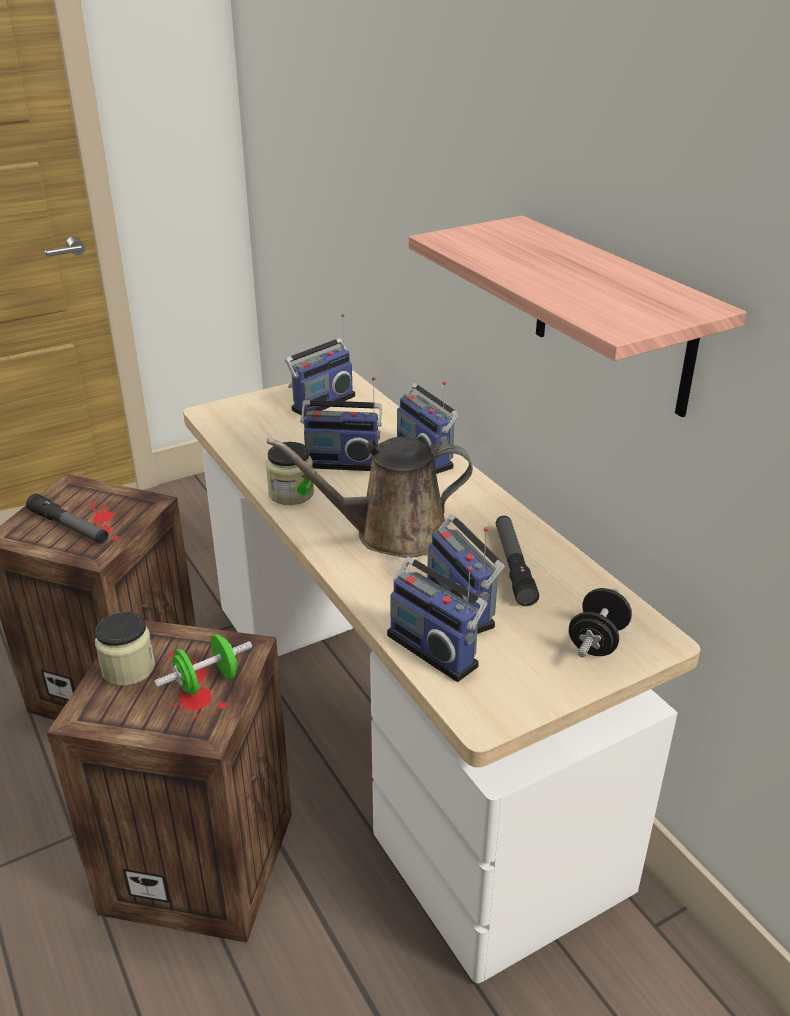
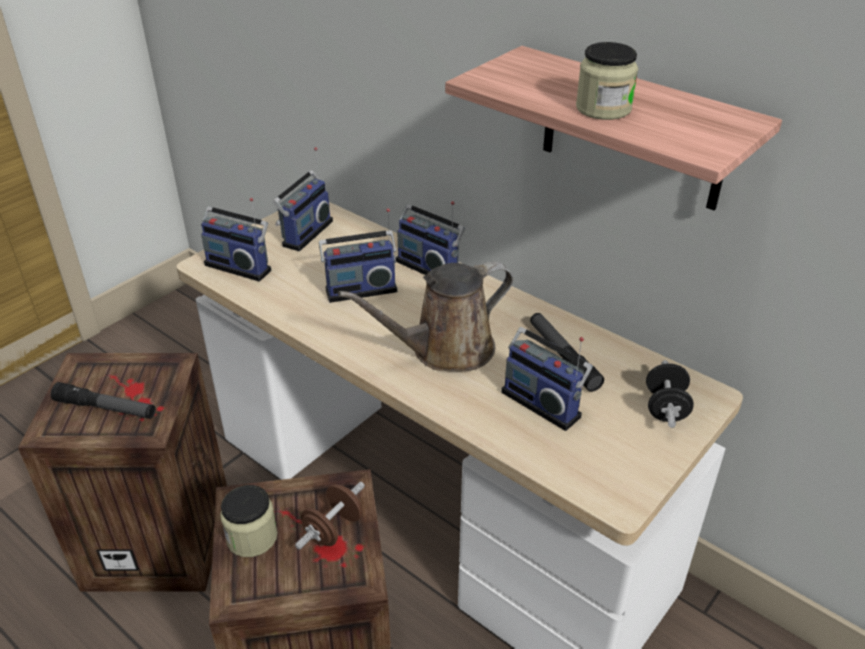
camera: 20 degrees left, 5 degrees up
green dumbbell [154,634,252,695] -> brown dumbbell [295,482,365,550]
jar [266,442,314,505] -> jar moved to [576,42,638,120]
radio [387,557,488,682] -> radio moved to [201,198,271,282]

